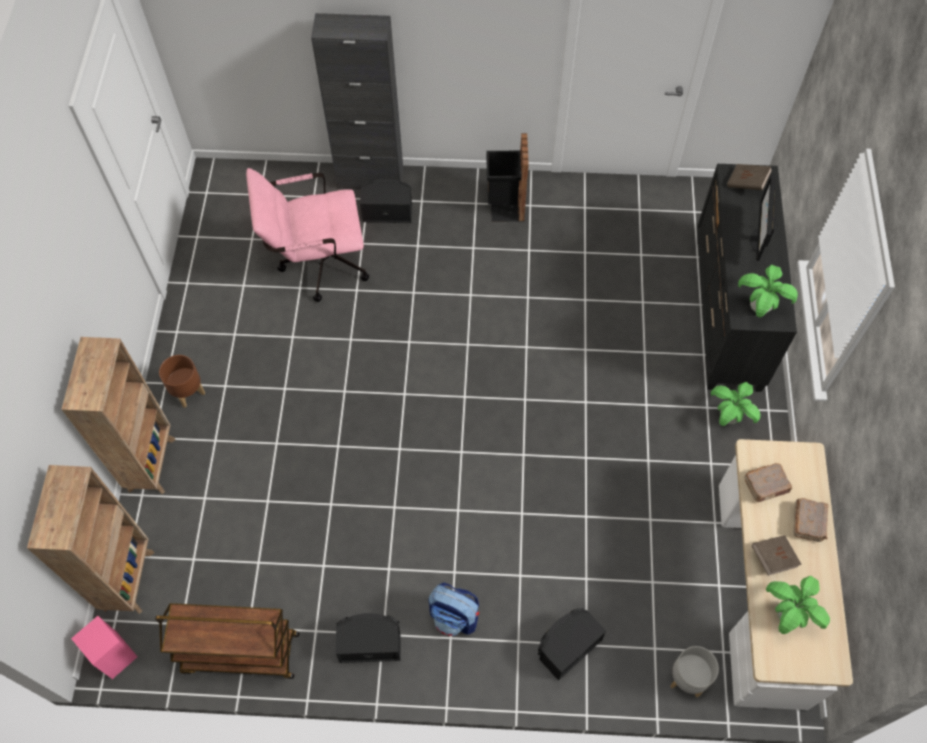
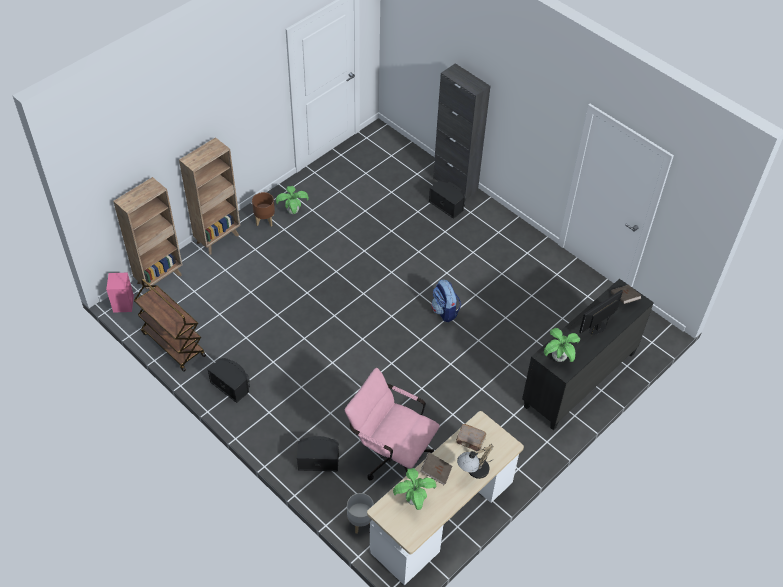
camera: 40 degrees right, 10 degrees down
pink office chair [246,168,369,302] -> pink office chair moved to [345,368,440,480]
backpack [429,583,479,636] -> backpack moved to [431,279,461,322]
black trash can [486,133,529,222] -> none
potted plant [711,382,761,426] -> potted plant moved to [276,186,309,214]
brown book [793,498,828,542] -> table lamp [457,444,494,479]

